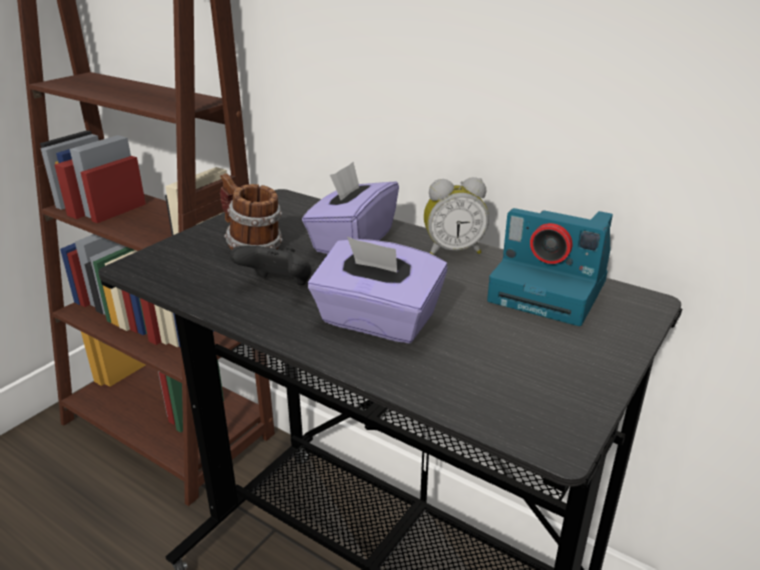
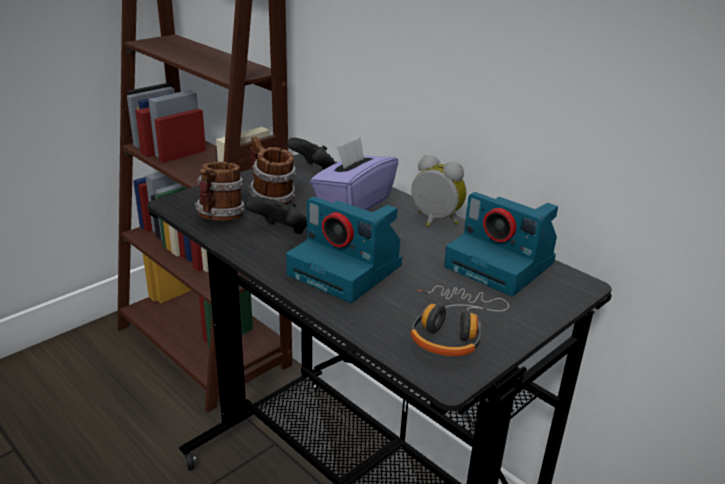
camera: 10 degrees right, 0 degrees up
purple tissue box [308,237,448,344] -> camera [286,197,402,303]
alarm clock [424,177,489,255] -> alarm clock turned 150 degrees counterclockwise [412,155,466,227]
none -> mug [195,162,245,221]
none -> black game controller [287,138,336,170]
none -> headphones [411,286,509,356]

